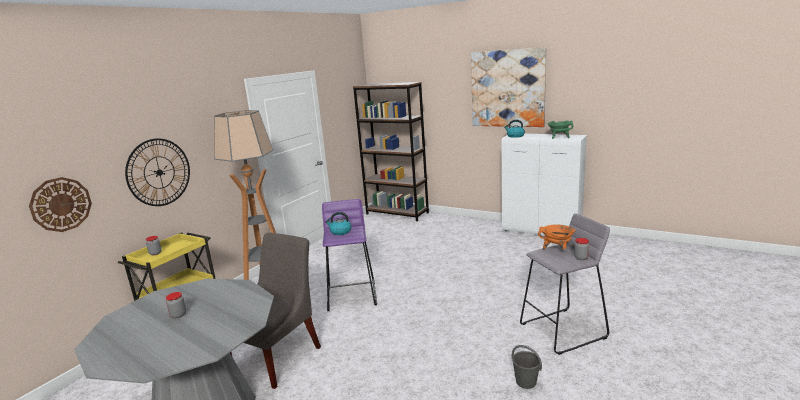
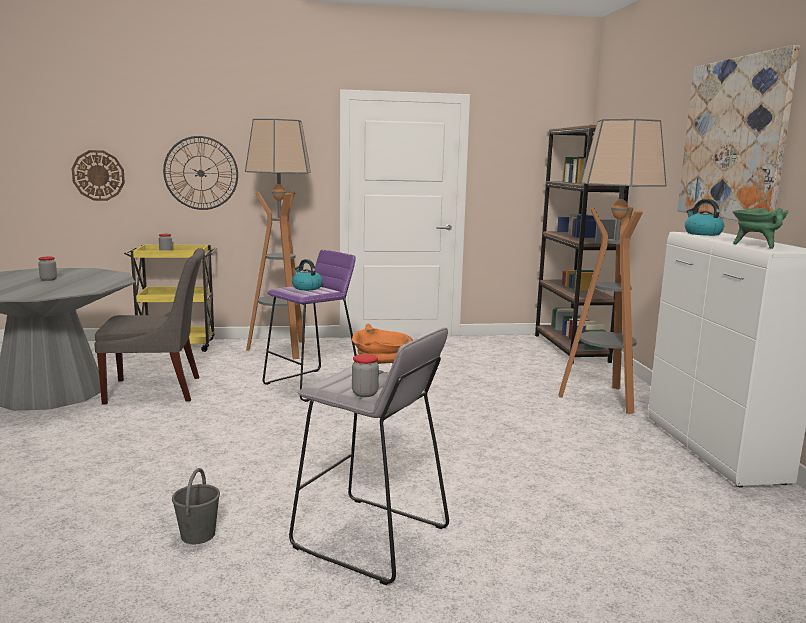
camera: 50 degrees right, 5 degrees down
none -> floor lamp [558,119,667,414]

